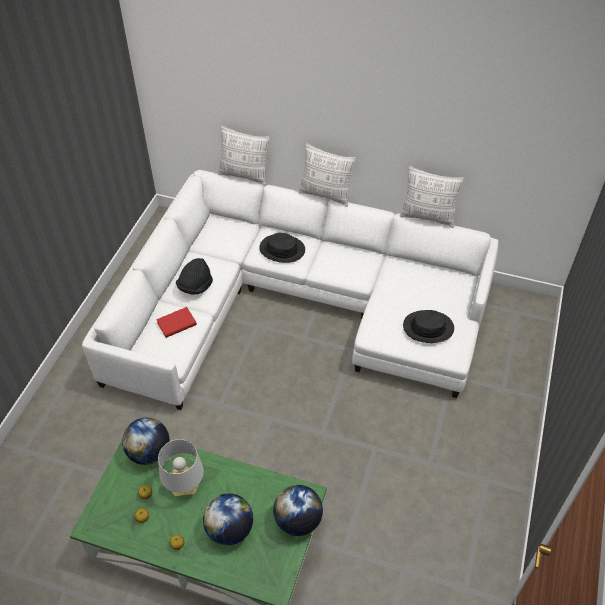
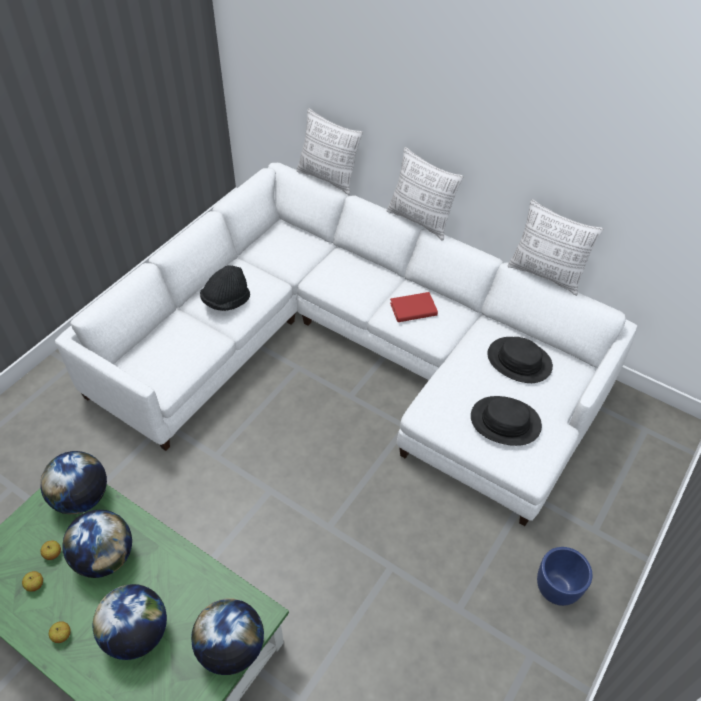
camera: 15 degrees right, 0 degrees up
red book [156,307,197,338] -> red book moved to [390,292,438,322]
grey table lamp [158,439,204,496] -> globe [62,510,132,578]
black hat [259,233,305,263] -> black hat moved to [487,337,553,383]
none -> blue planter [537,547,592,606]

